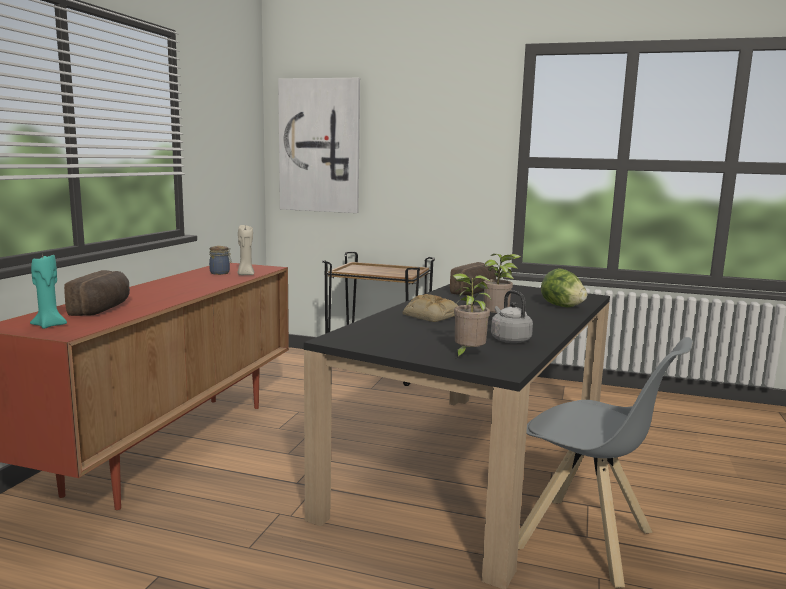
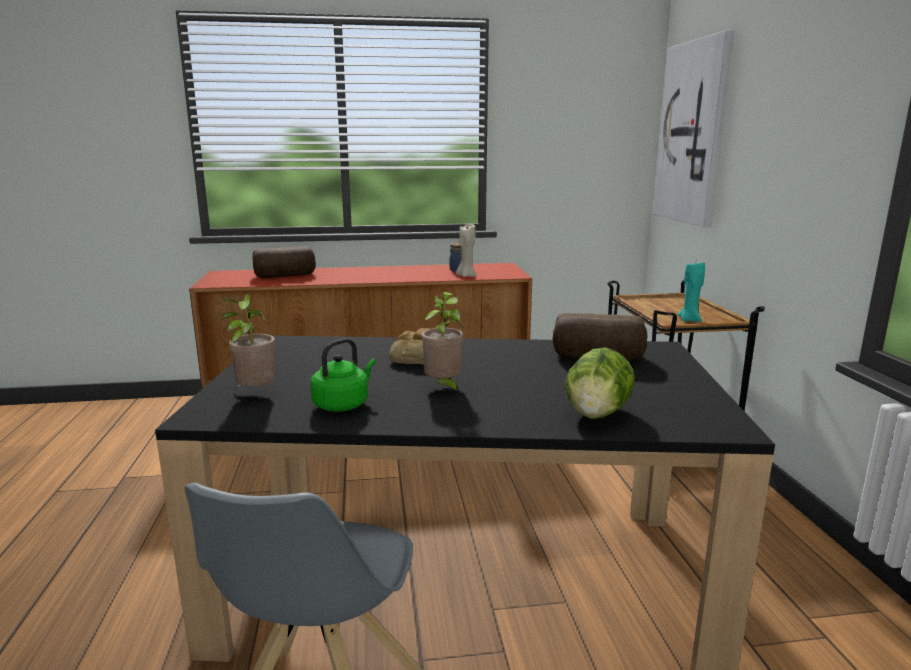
camera: 65 degrees right, 5 degrees up
turquoise candle [30,253,67,329] -> turquoise candle moved to [677,263,705,322]
grey kettle [491,290,533,343] -> green kettle [310,338,376,412]

